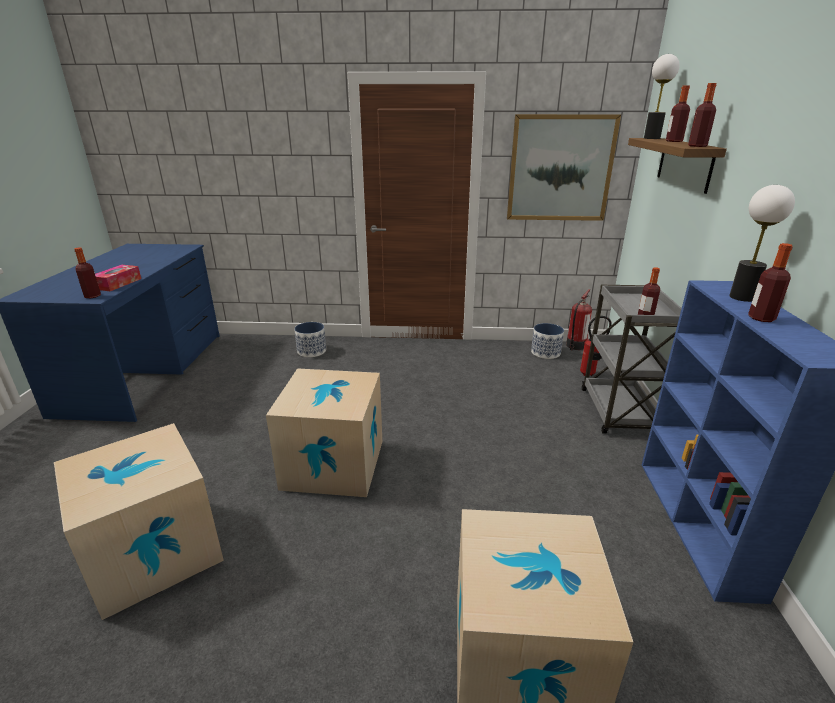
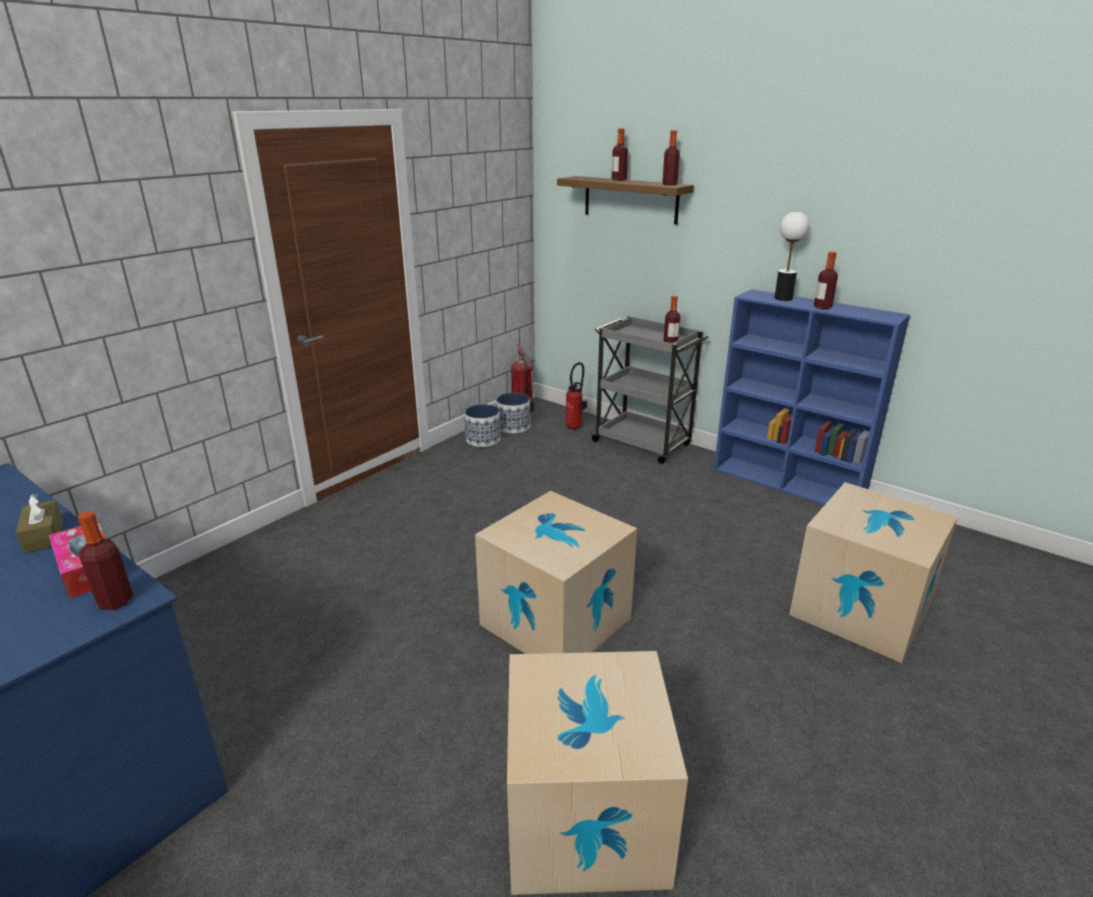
camera: 55 degrees left, 0 degrees up
planter [294,322,326,357] -> planter moved to [464,404,501,447]
picture [507,114,621,221] -> none
table lamp [644,54,680,139] -> none
none -> brown tissue box [16,494,63,553]

